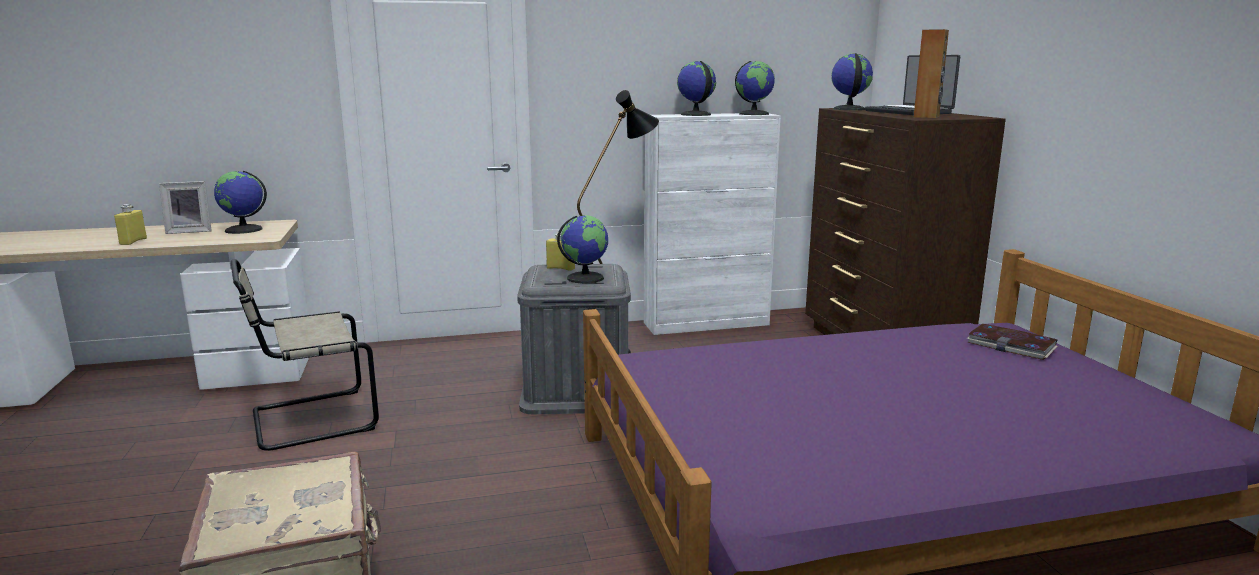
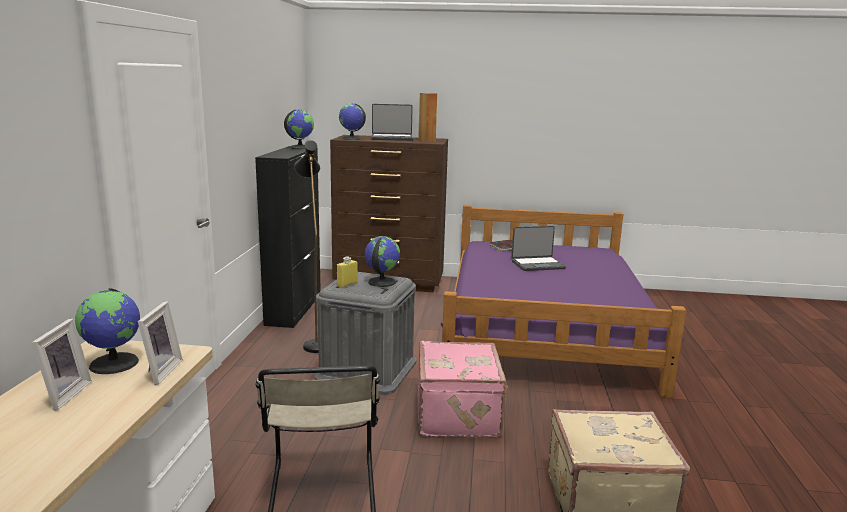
camera: 70 degrees left, 0 degrees up
yellow bottle [114,204,147,245] -> none
white cabinet [644,113,781,335] -> black cabinet [255,146,321,328]
globe [677,61,716,116] -> none
none -> picture frame [138,301,183,385]
none -> pink suitcase [418,341,508,438]
none -> laptop [511,226,566,271]

